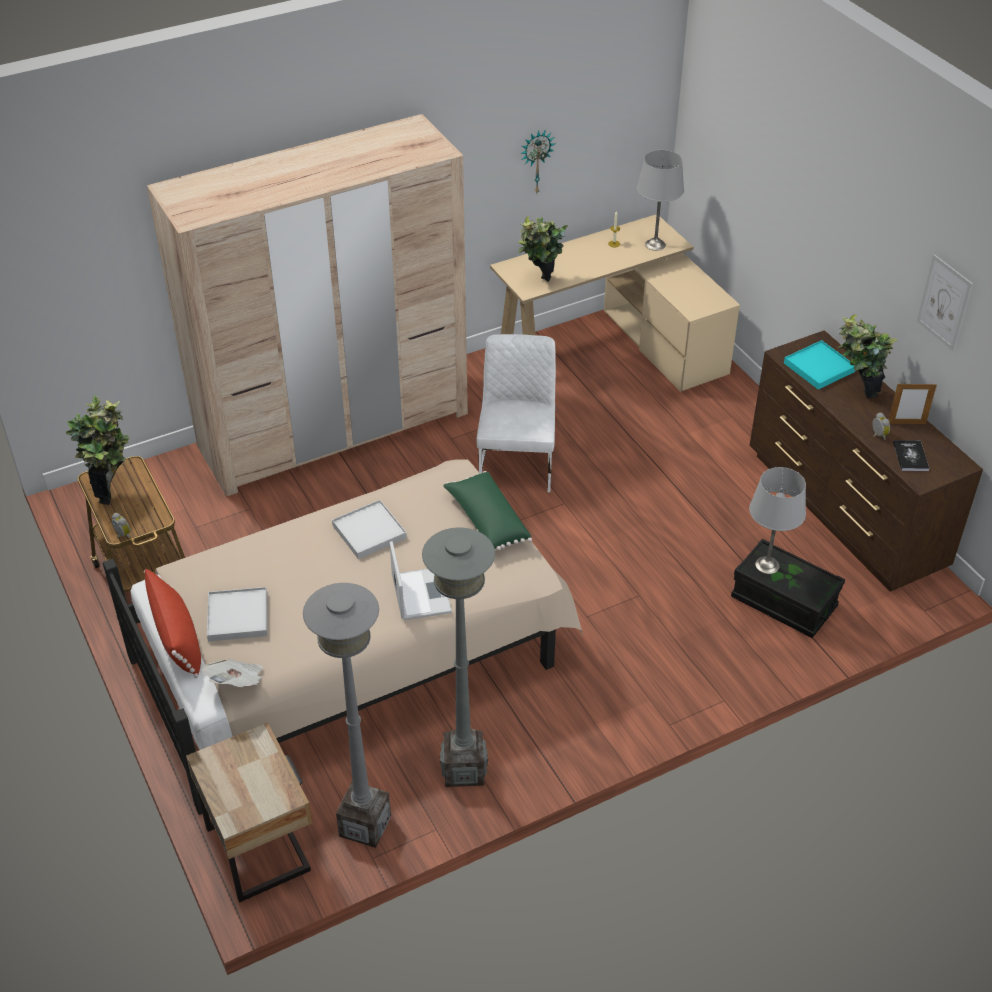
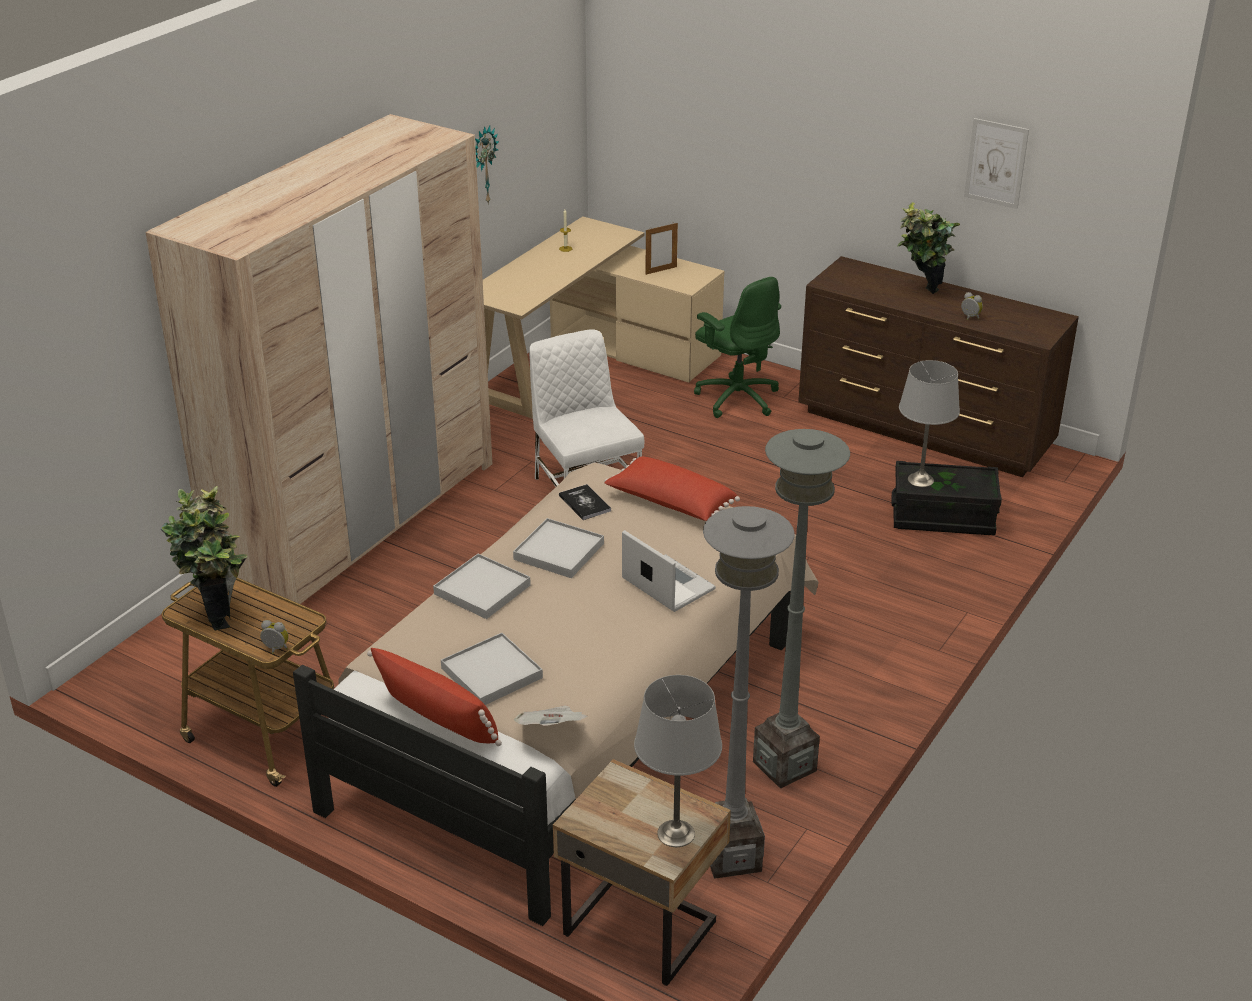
camera: 30 degrees left, 10 degrees down
green pillow [443,471,532,551] -> red pillow [604,456,740,521]
potted plant [518,216,568,282] -> none
grey table lamp [637,150,684,251] -> grey table lamp moved to [634,675,722,847]
turquoise tray [784,340,855,390] -> none
picture frame [889,382,937,424] -> picture frame moved to [645,222,678,275]
book [893,440,930,471] -> book moved to [559,484,611,520]
none -> white tray [433,554,531,619]
none -> green office chair [694,277,781,418]

